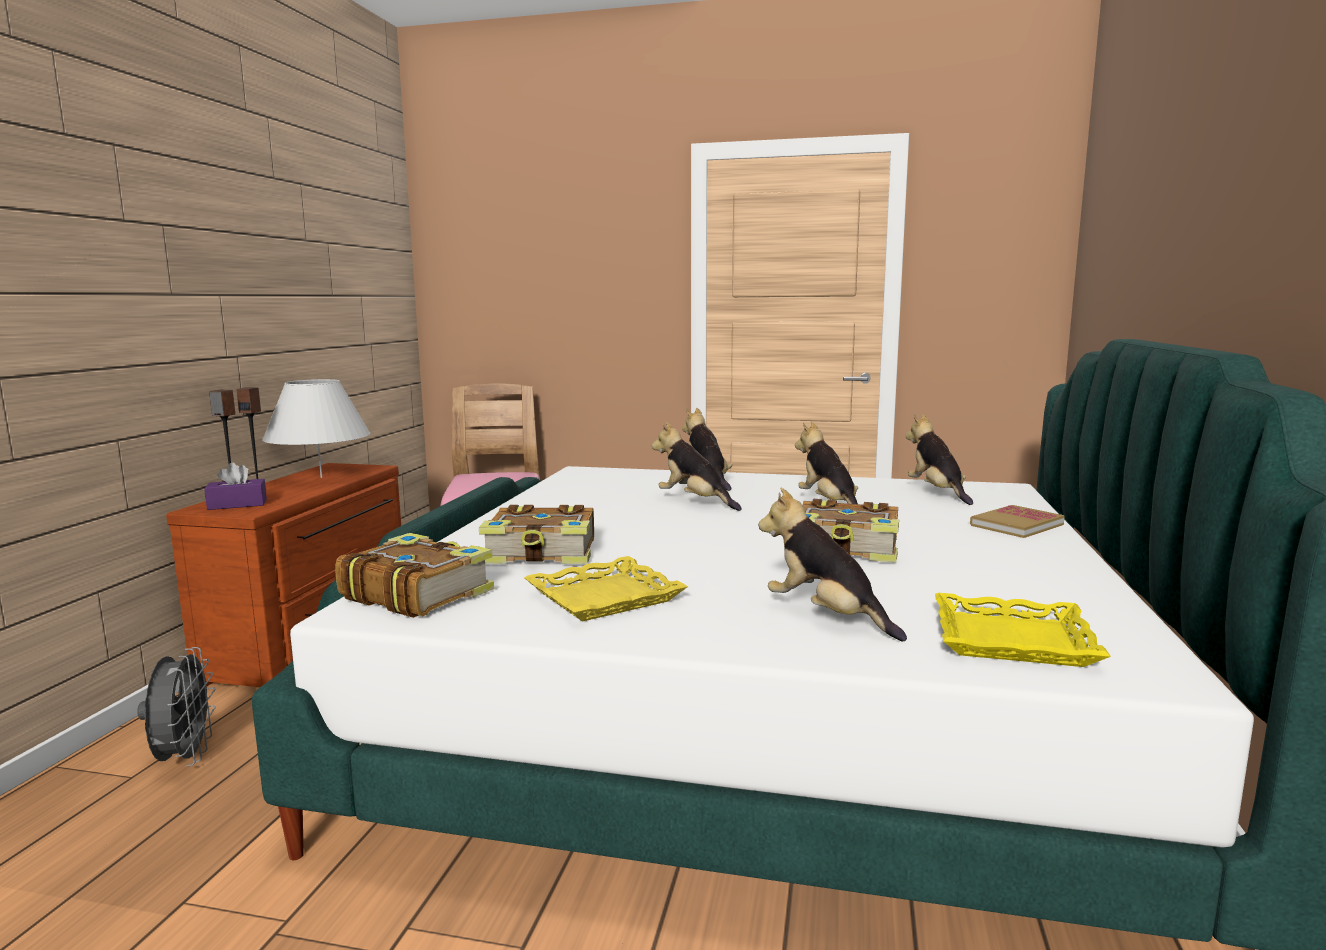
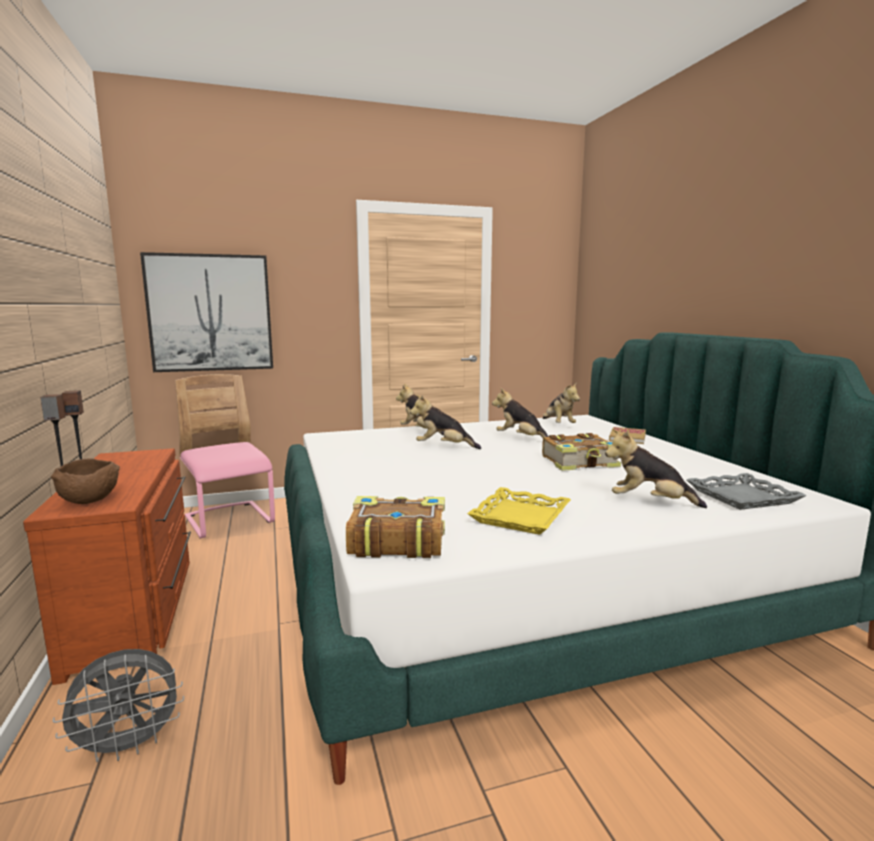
camera: 30 degrees left, 0 degrees up
grey fan [137,647,216,766] -> grey fan turned 105 degrees clockwise [53,649,184,763]
purple tissue box [204,462,267,510] -> brown bowl [51,458,120,504]
white table lamp [262,379,370,478] -> none
book [479,505,594,564] -> none
plush toy [906,414,973,505] -> plush toy turned 150 degrees counterclockwise [543,382,580,423]
yellow tray [935,593,1111,667] -> grey tray [687,473,807,510]
none -> picture [140,252,273,372]

